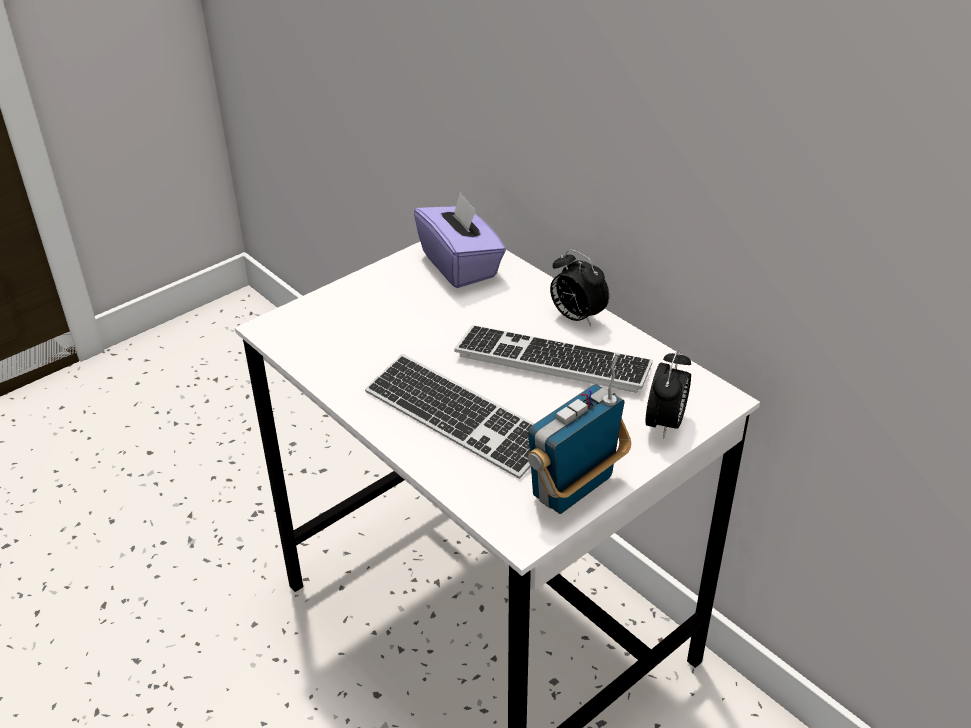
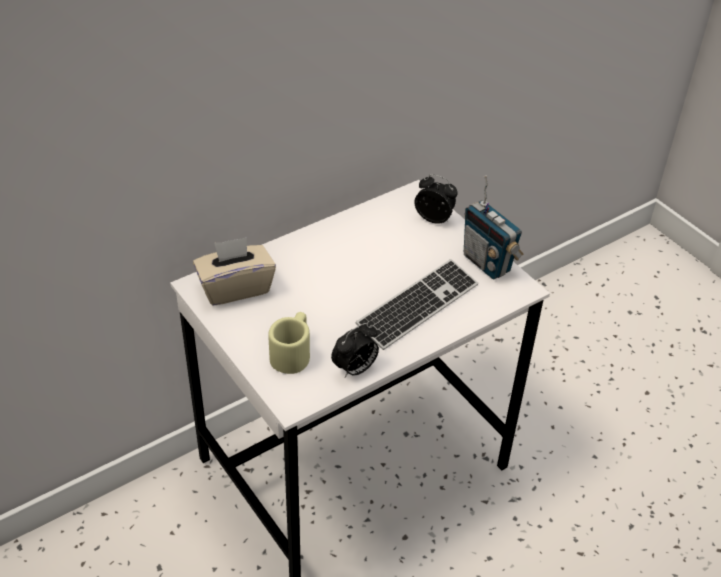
camera: 85 degrees left, 5 degrees up
purple tissue box [414,191,506,288] -> beige tissue box [193,237,276,306]
keyboard [454,325,653,393] -> none
alarm clock [550,249,609,326] -> alarm clock moved to [331,323,379,377]
none -> beige mug [268,312,310,374]

